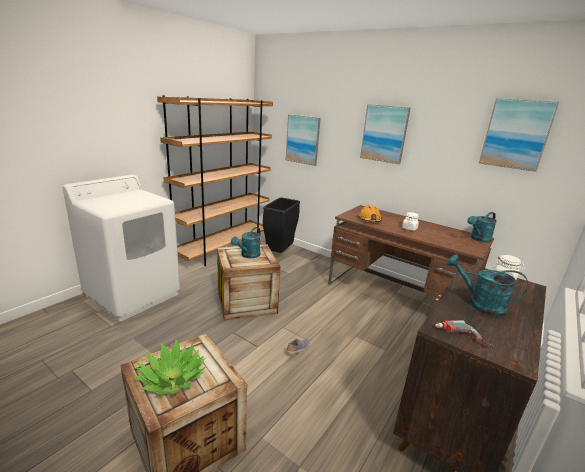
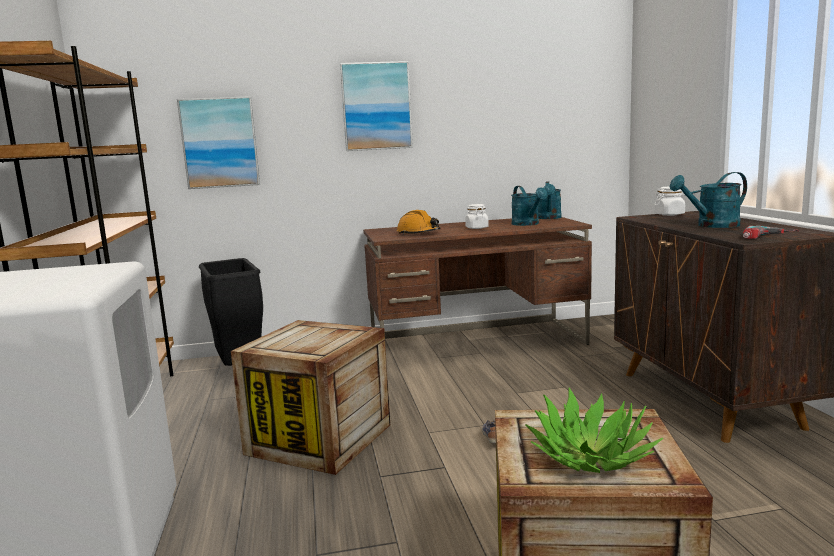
camera: 45 degrees left, 10 degrees down
turquoise watering can [231,227,261,258] -> turquoise watering can moved to [511,186,548,226]
picture [479,98,560,172] -> none

